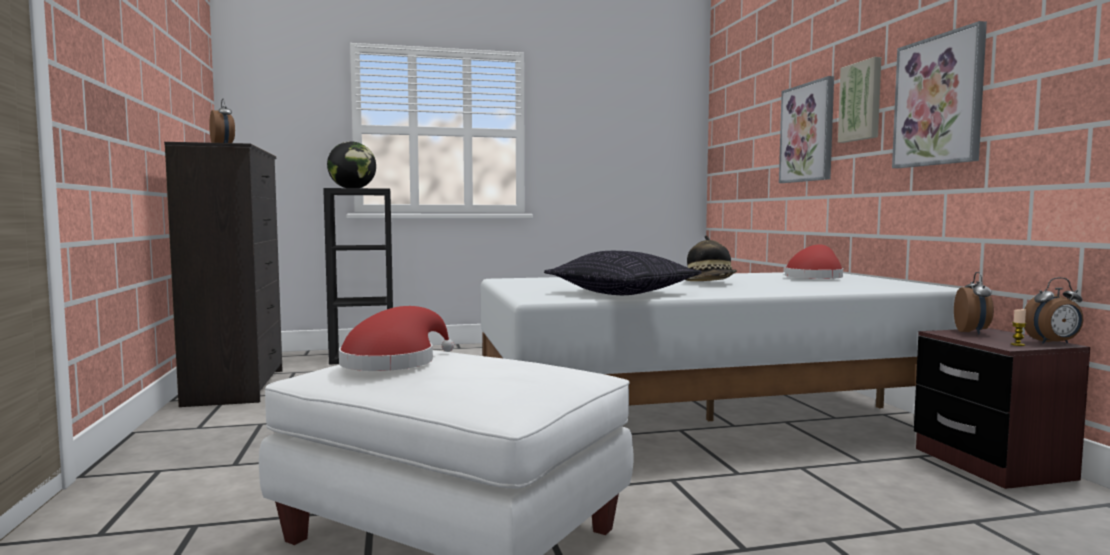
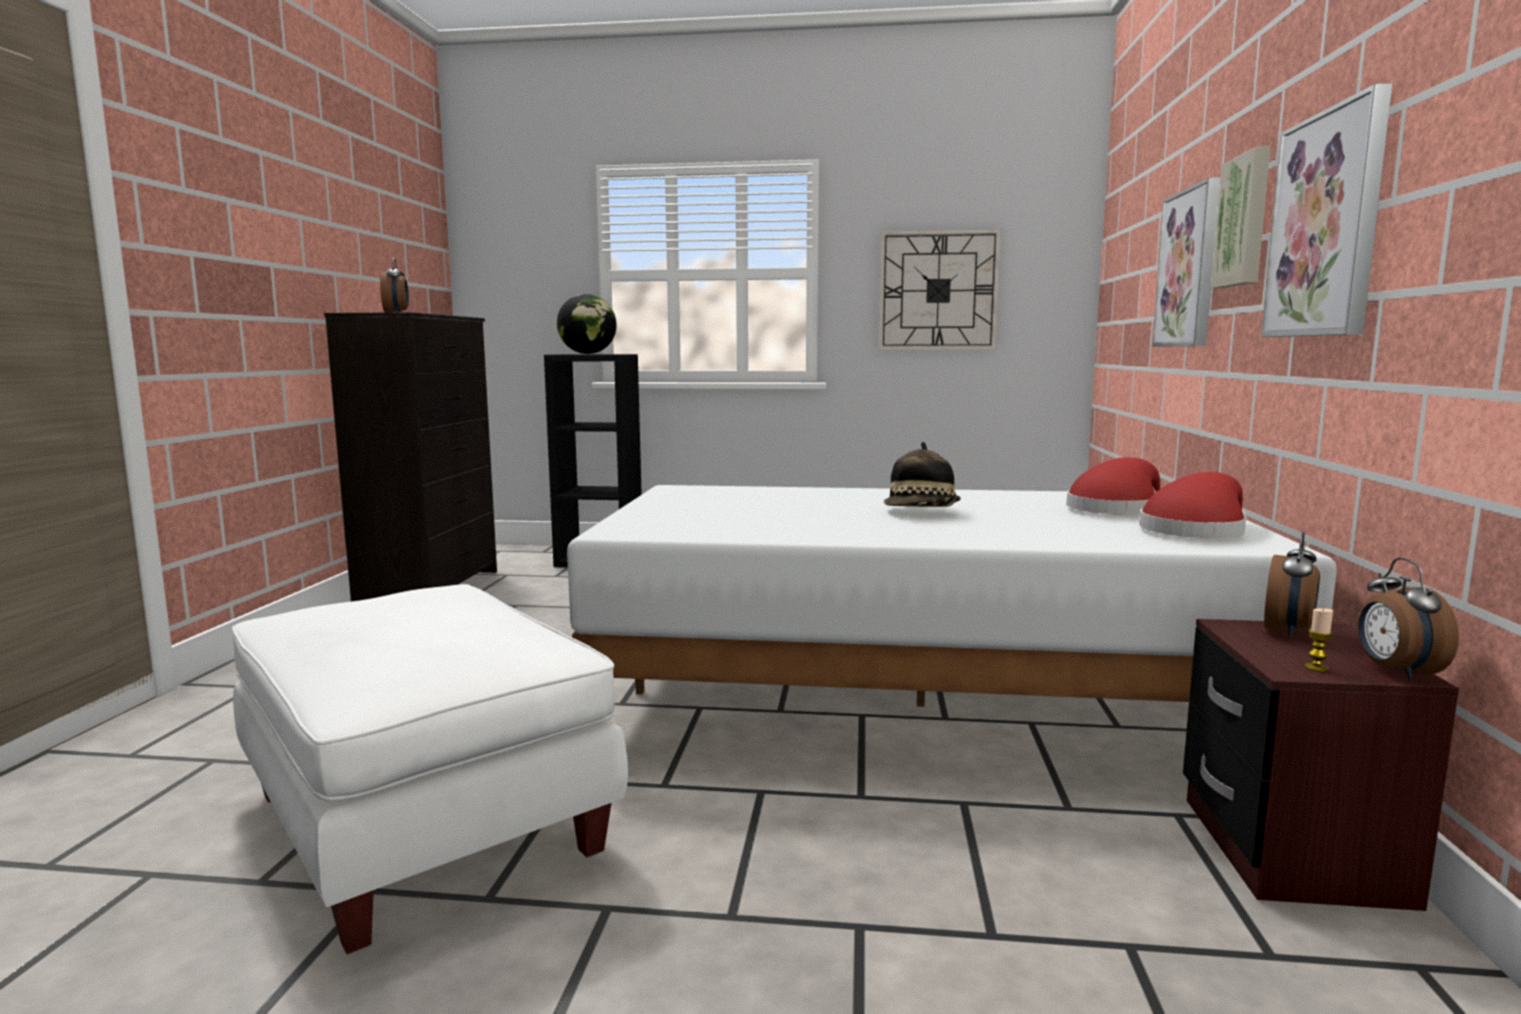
camera: 20 degrees right, 5 degrees up
red hat [339,306,454,371] -> red hat moved to [1139,472,1247,538]
pillow [544,251,702,295] -> none
alarm clock [1024,277,1083,344] -> alarm clock turned 75 degrees clockwise [1358,558,1459,681]
none -> wall clock [878,229,1001,350]

